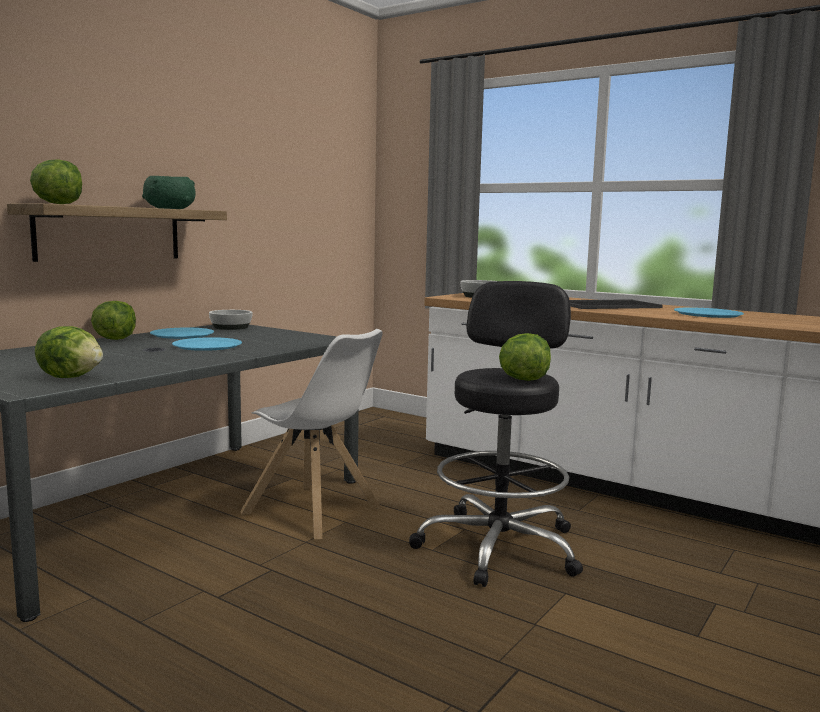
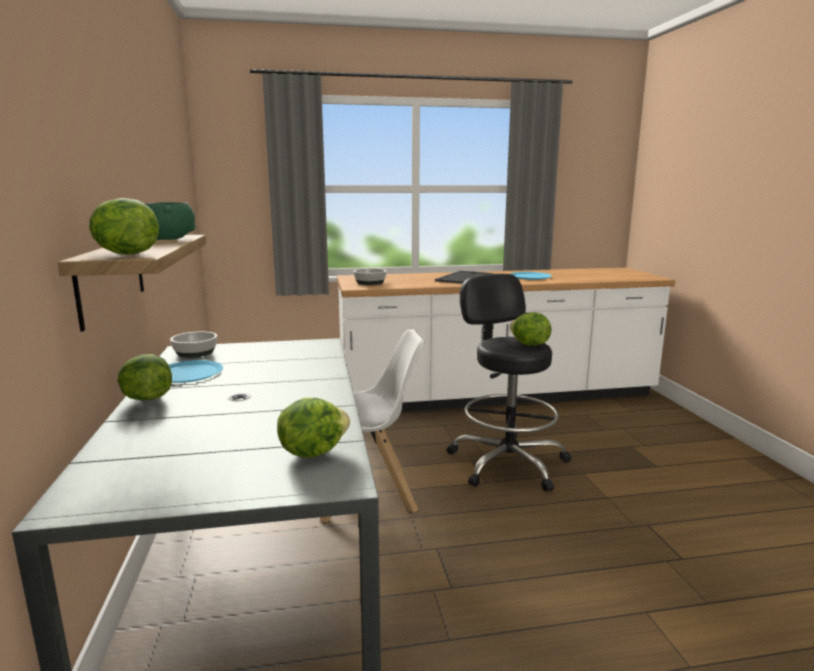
camera: 45 degrees left, 5 degrees up
blue plate [172,337,242,351] -> none

